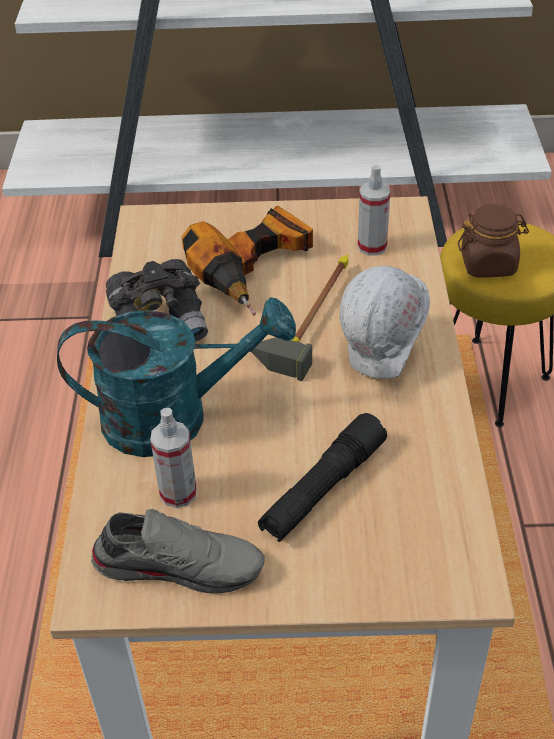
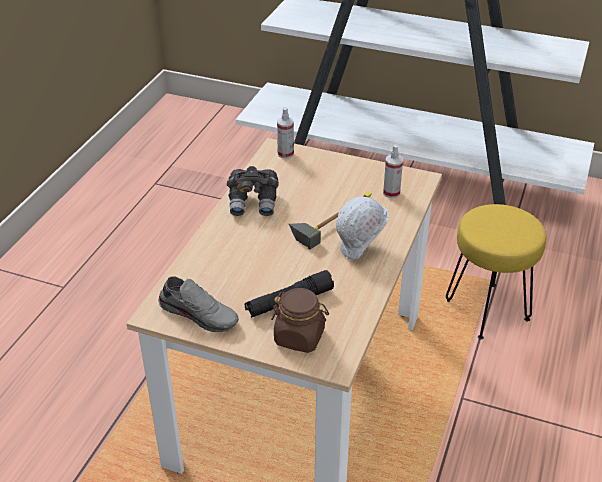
camera: 20 degrees right, 5 degrees down
turquoise watering can [57,298,296,457] -> none
spray bottle [150,408,197,508] -> spray bottle moved to [277,107,294,159]
power drill [182,205,313,315] -> none
brown jar [458,204,529,277] -> brown jar moved to [271,288,329,353]

